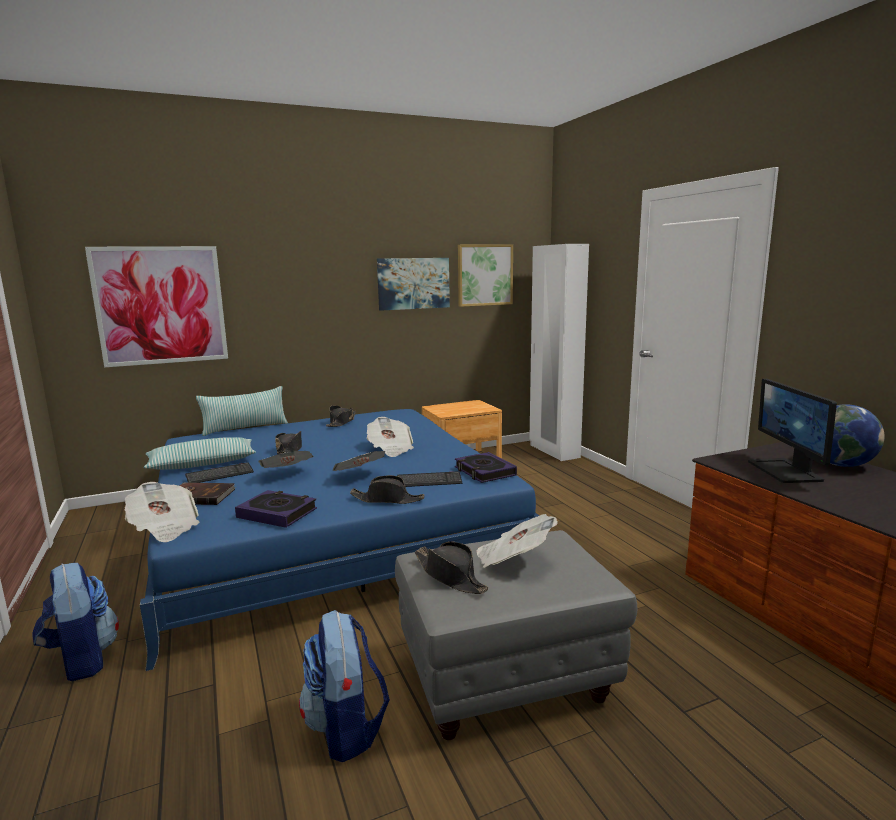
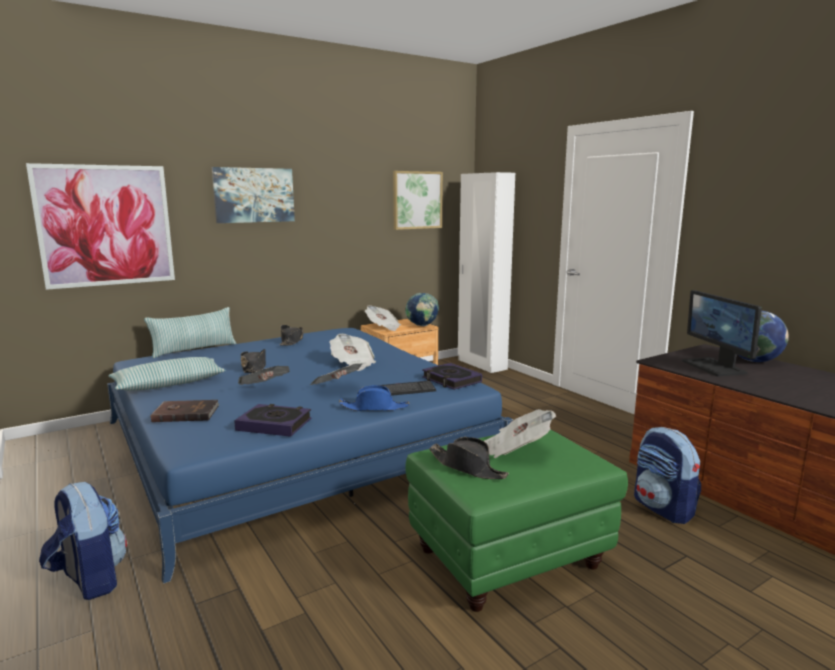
camera: 10 degrees left, 0 degrees up
newspaper [125,482,200,542] -> newspaper moved to [365,305,401,331]
keyboard [185,462,254,483] -> none
backpack [299,610,390,762] -> backpack moved to [634,427,701,524]
black hat [350,475,424,504] -> blue hat [339,385,409,411]
picture [377,258,450,311] -> picture moved to [212,167,295,223]
grey ottoman [395,530,637,740] -> green ottoman [405,429,628,612]
none -> globe [405,293,439,326]

